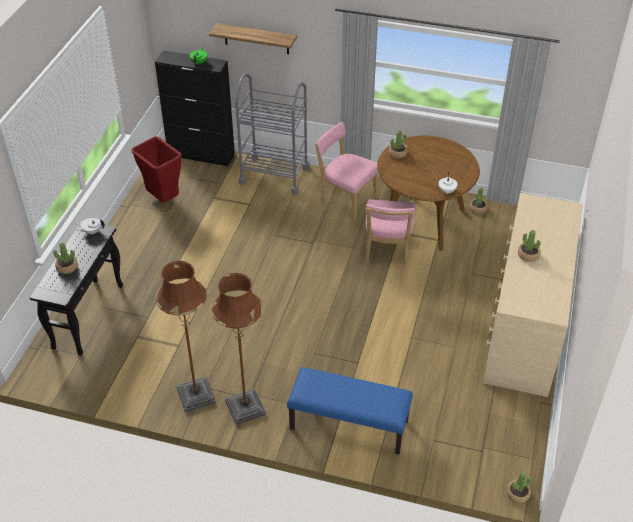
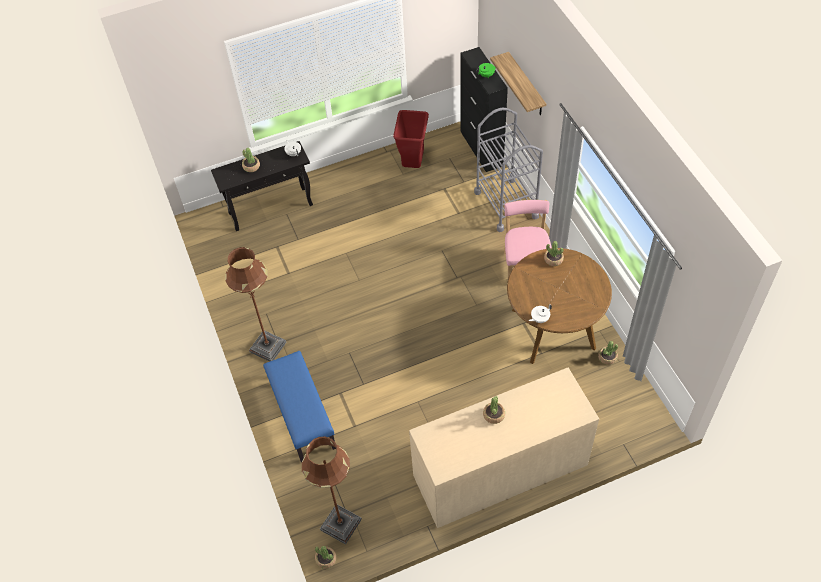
camera: 55 degrees right, 10 degrees up
brown floor lamp [156,261,216,413] -> brown floor lamp moved to [302,437,362,545]
pink chair [365,199,416,267] -> none

